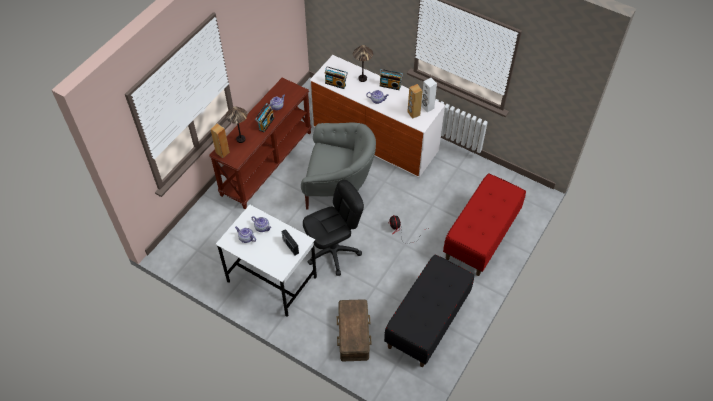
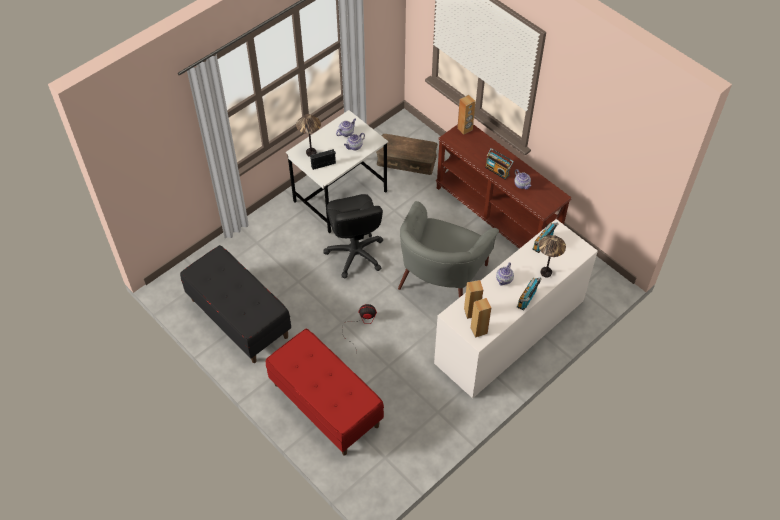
camera: 105 degrees right, 0 degrees up
table lamp [226,106,247,143] -> table lamp moved to [296,114,321,157]
brown storage box [337,299,372,361] -> brown storage box moved to [376,134,438,175]
white speaker [421,78,437,112] -> brown speaker [471,298,491,338]

